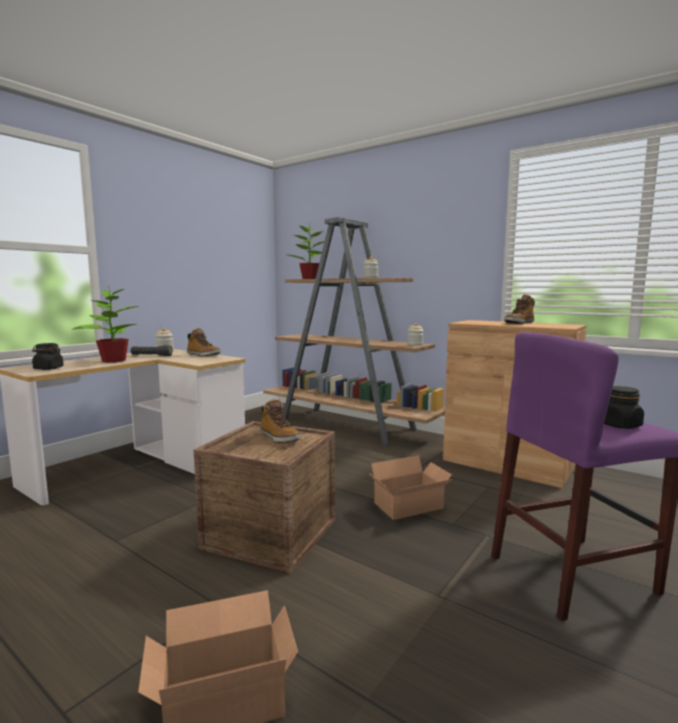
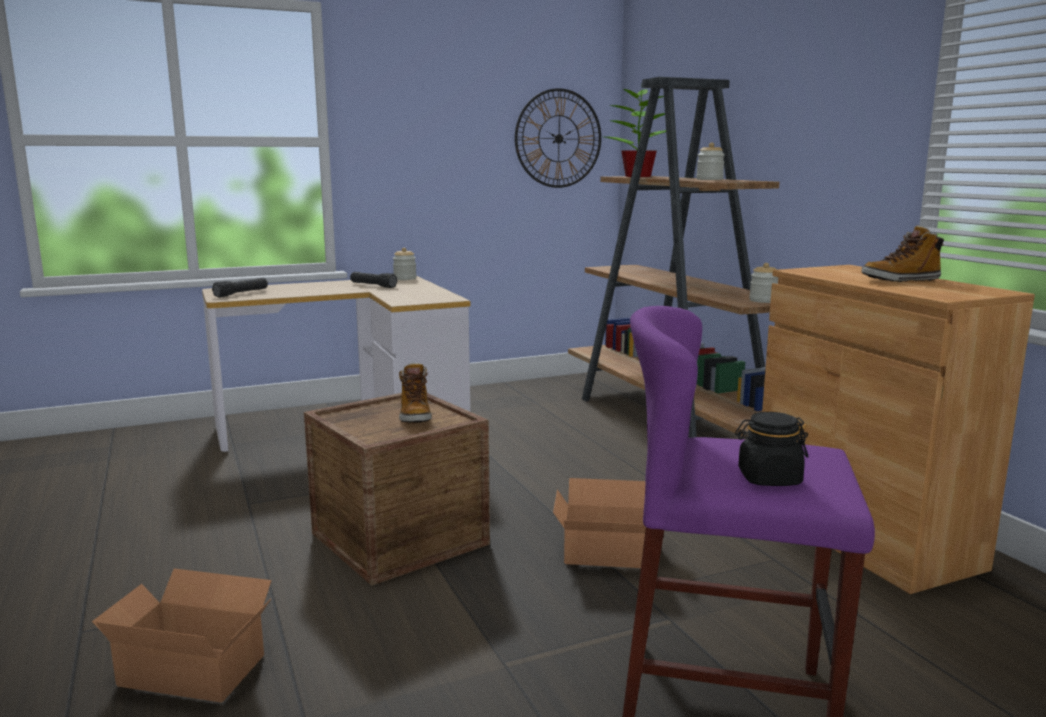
camera: 30 degrees right, 5 degrees up
black jar [32,343,64,370] -> black flashlight [212,278,268,297]
potted plant [72,286,139,363] -> none
boot [187,328,221,356] -> none
none -> wall clock [515,88,601,188]

